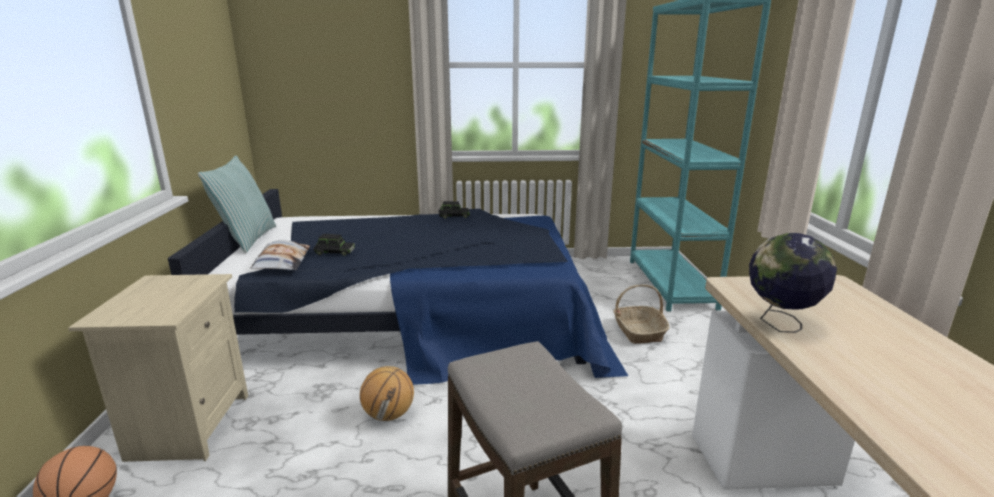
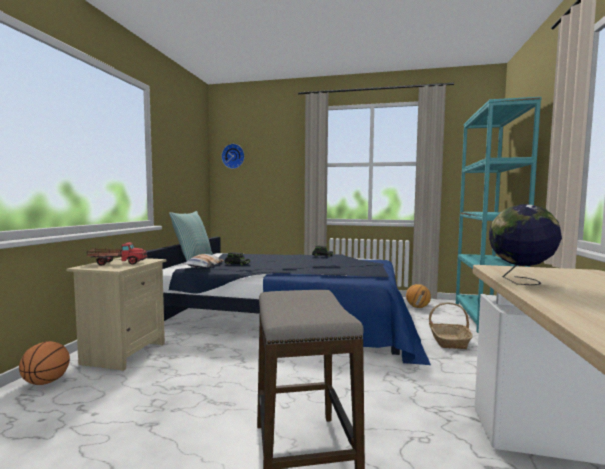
camera: 15 degrees right, 15 degrees down
basketball [360,366,414,421] -> basketball moved to [406,284,431,308]
none -> toy truck [86,242,148,266]
none -> wall clock [221,144,245,169]

